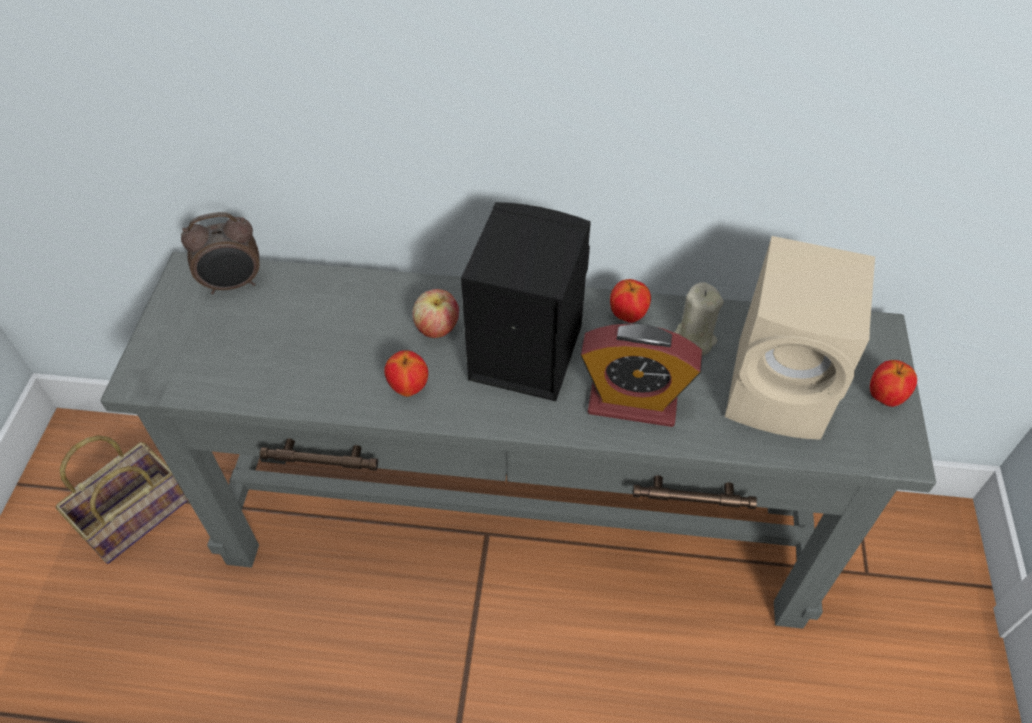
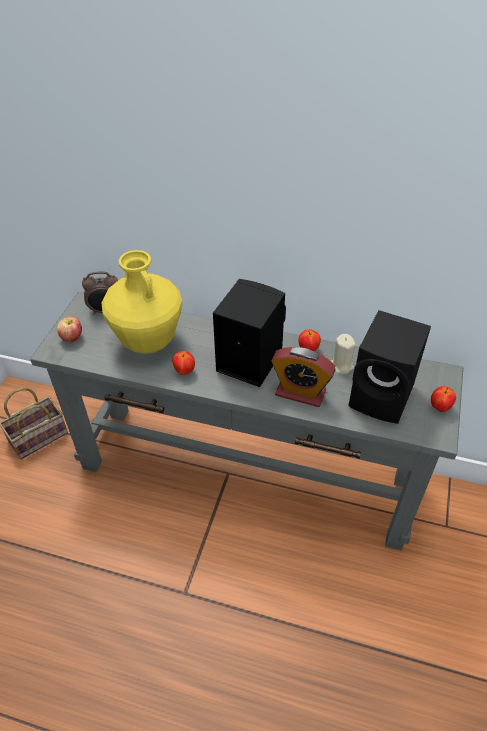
camera: 10 degrees right, 5 degrees down
apple [413,289,459,338] -> apple moved to [57,316,82,342]
beige speaker [725,236,875,440] -> black speaker [348,310,431,424]
none -> yellow vase [101,250,182,354]

